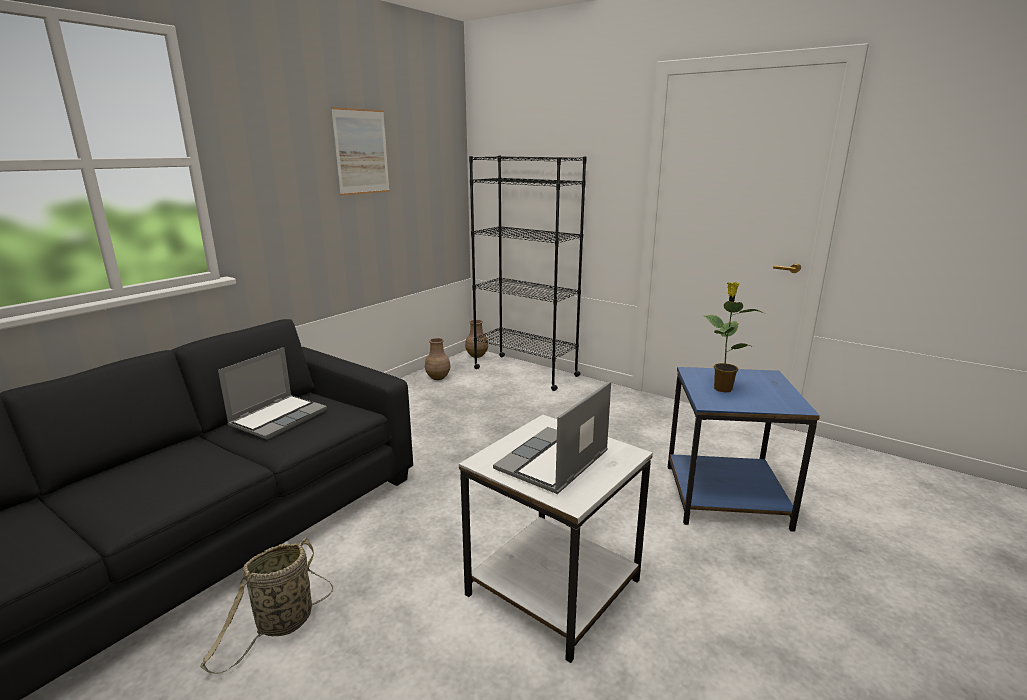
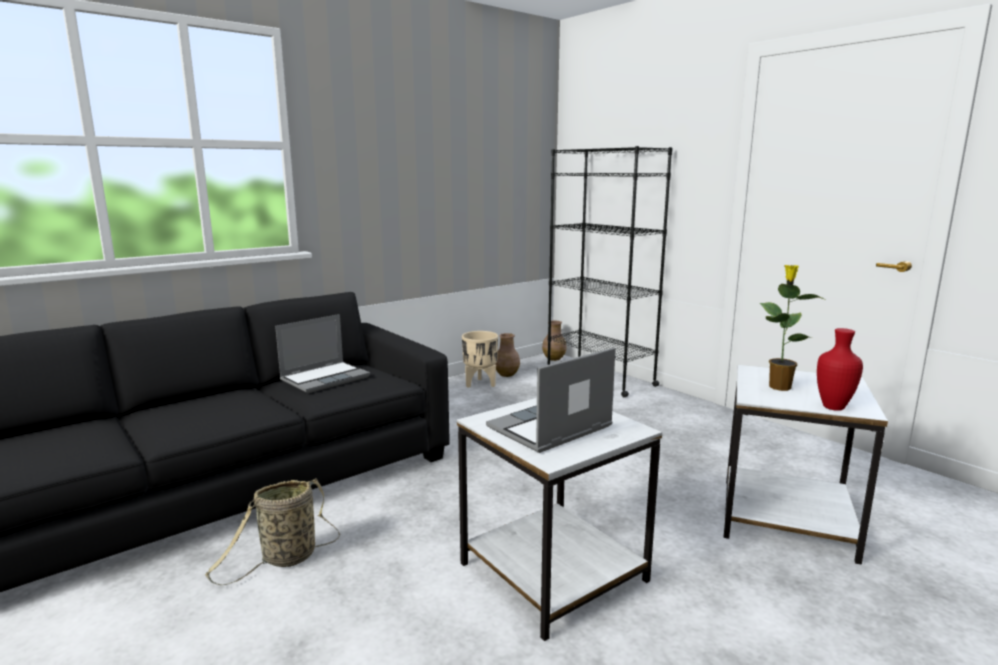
camera: 15 degrees right, 5 degrees down
picture [331,107,390,196] -> none
blue side table [668,367,820,532] -> white side table [723,365,888,565]
none -> beige planter [462,331,498,388]
none -> red vase [817,328,863,411]

